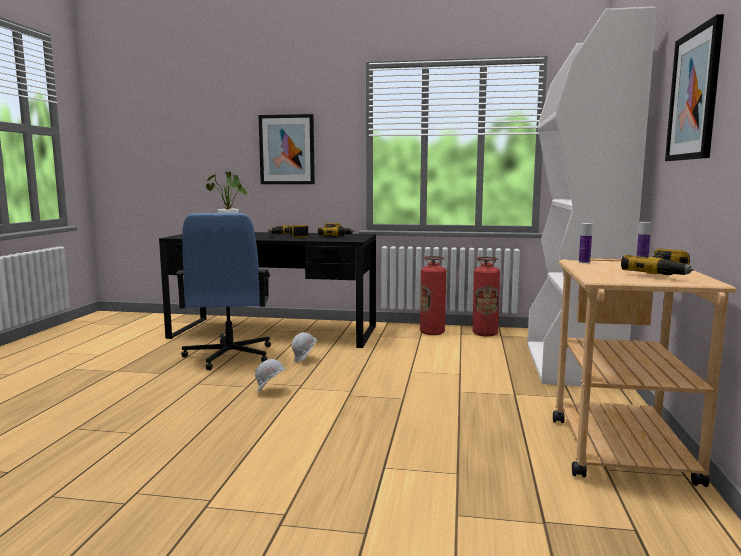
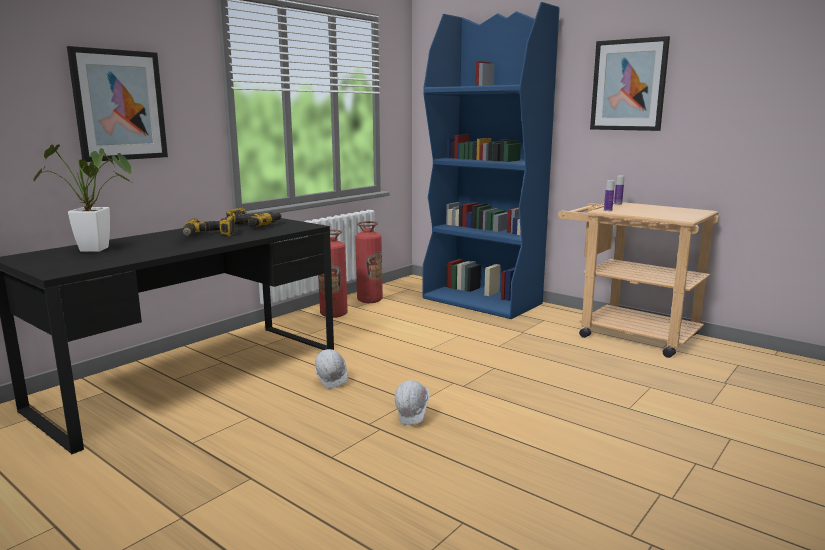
camera: 60 degrees left, 5 degrees up
blue office chair [176,213,271,370] -> none
white bookcase [527,6,657,386] -> blue bookcase [422,2,560,319]
power drill [621,249,693,275] -> none

